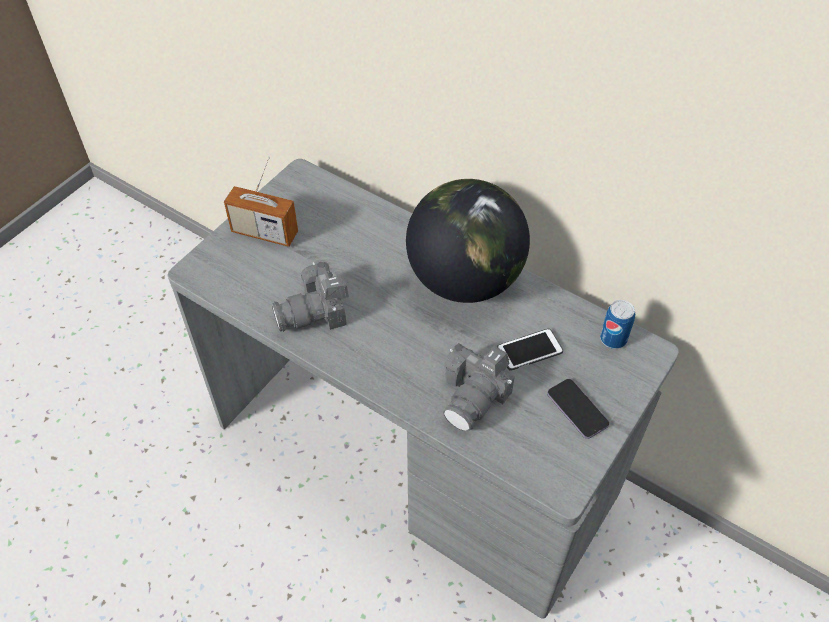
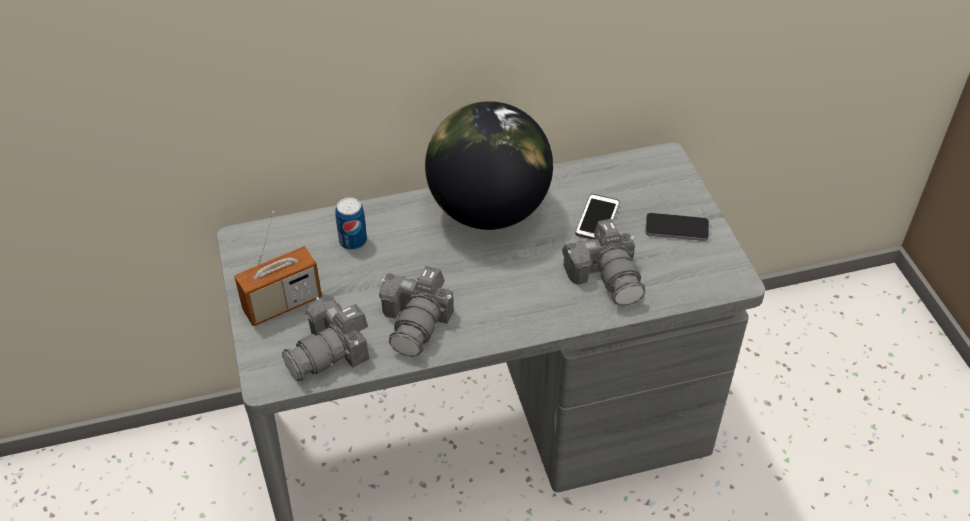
camera: 50 degrees left, 5 degrees down
can [600,300,635,349] -> can moved to [336,197,367,250]
none -> camera [282,295,369,381]

